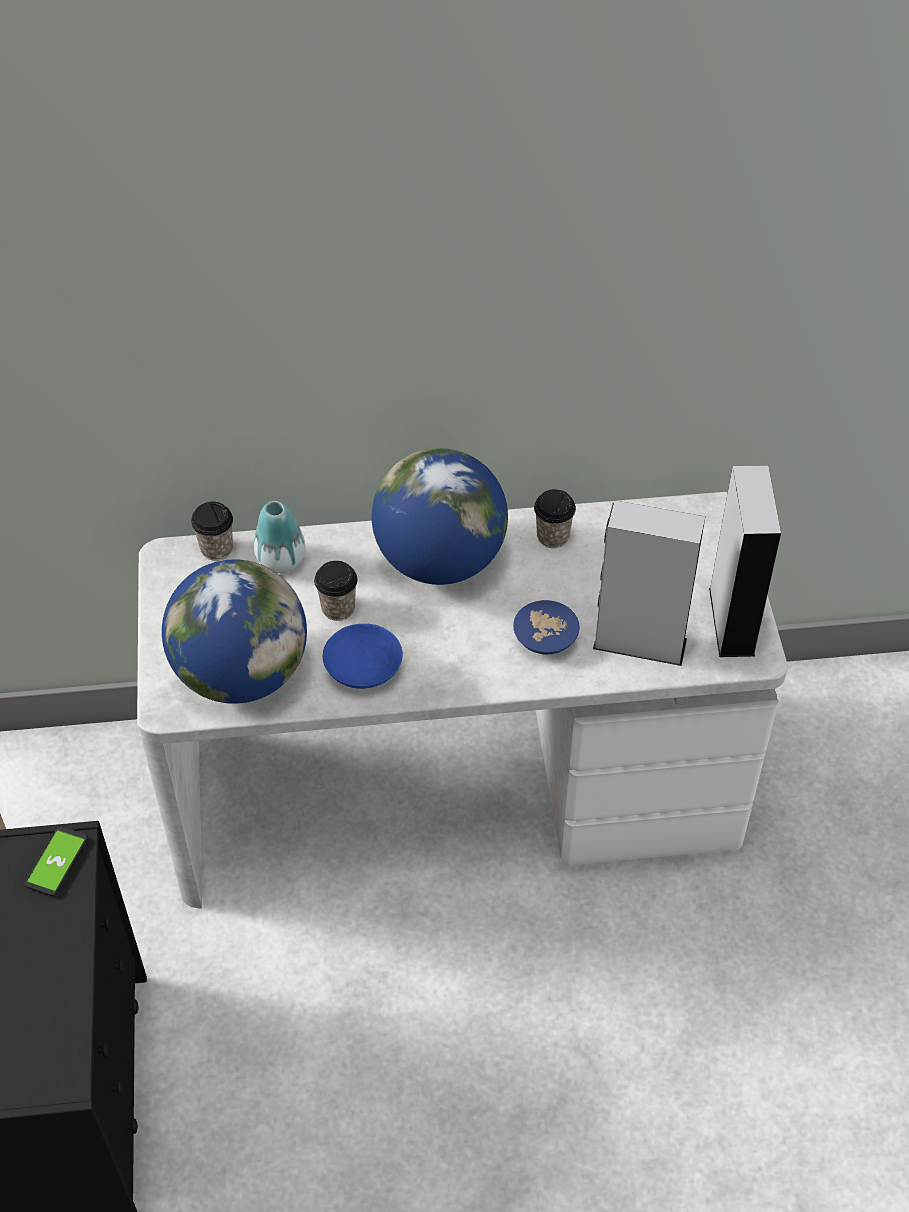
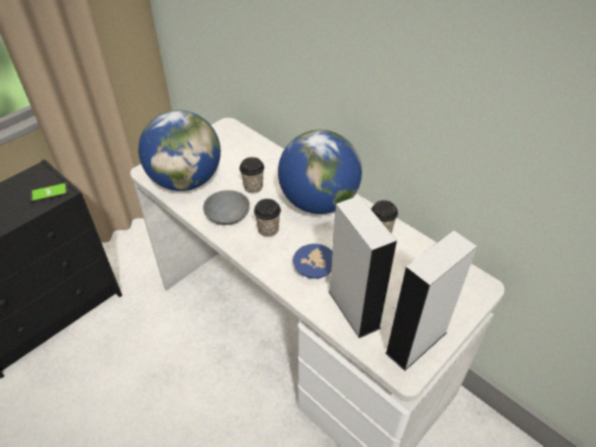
camera: 50 degrees right, 5 degrees down
cup [191,502,233,561] -> cup moved to [254,199,281,237]
vase [254,501,306,573] -> none
blue bowl [323,624,403,689] -> grey bowl [203,190,250,225]

